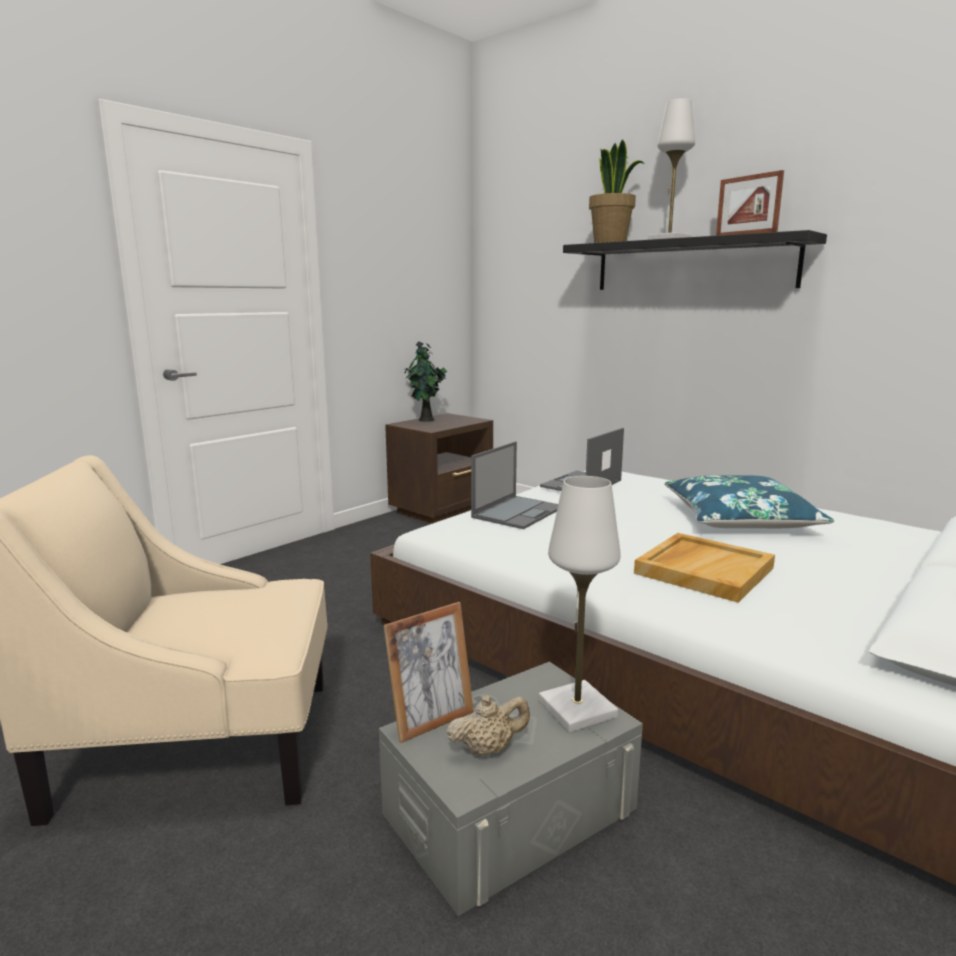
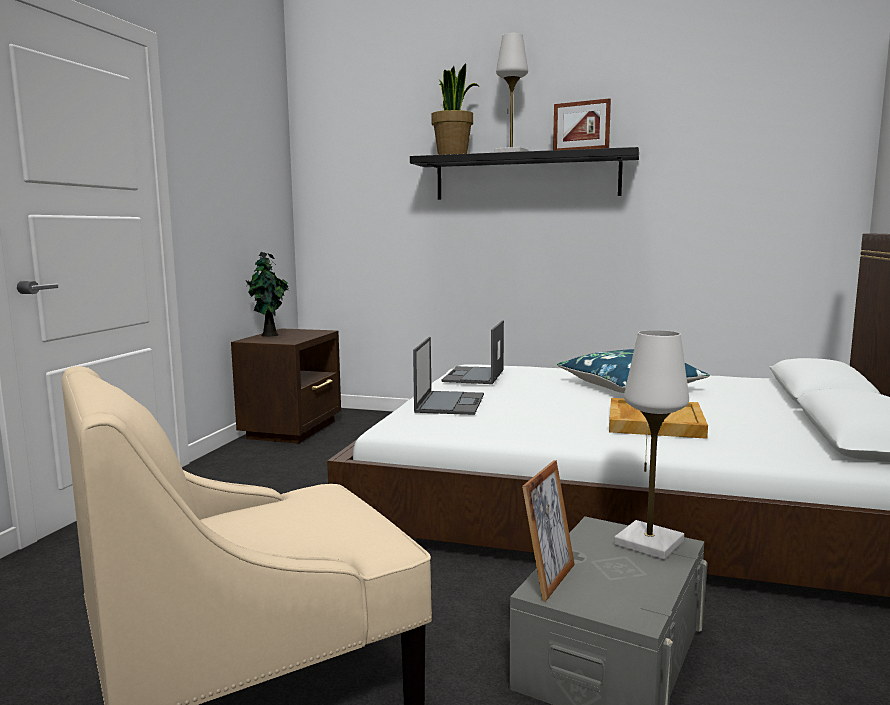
camera: 25 degrees left, 5 degrees down
beige teapot [446,695,530,757] -> none

